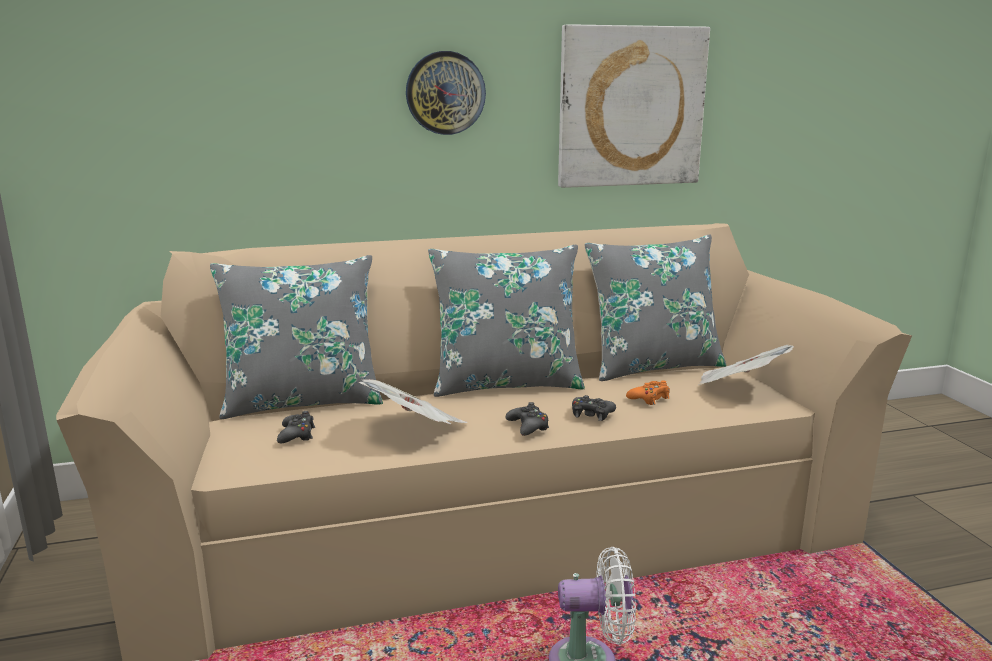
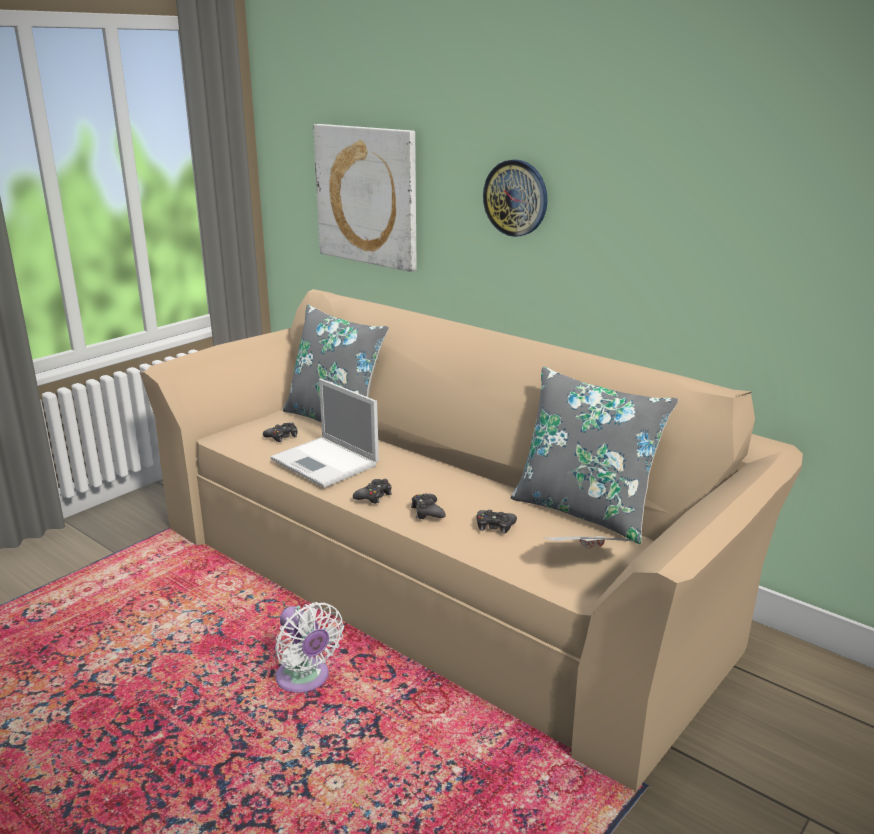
camera: 55 degrees right, 5 degrees up
newspaper [358,379,468,424] -> laptop [270,379,379,488]
grey pillow [428,245,585,397] -> none
picture [558,24,710,188] -> picture moved to [313,124,417,272]
orange game controller [626,380,670,405] -> black game controller [476,510,517,534]

